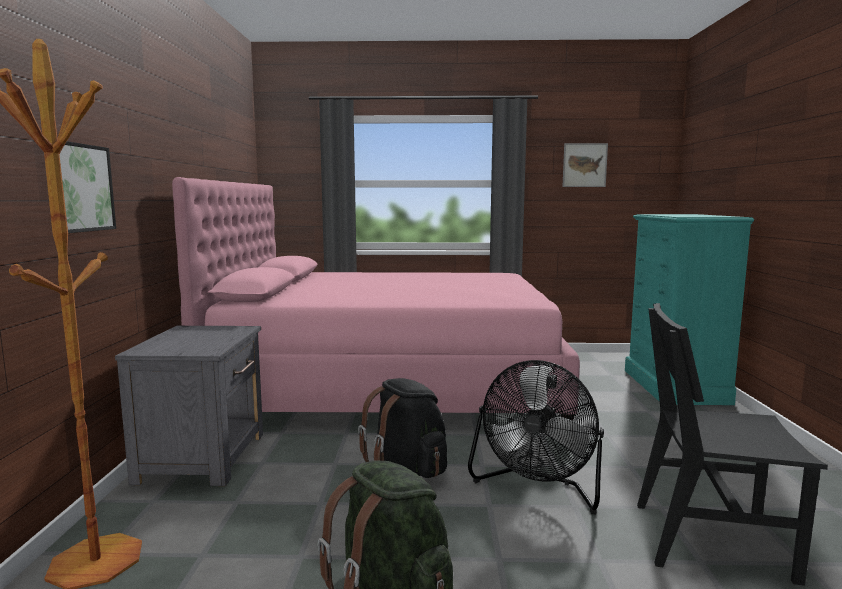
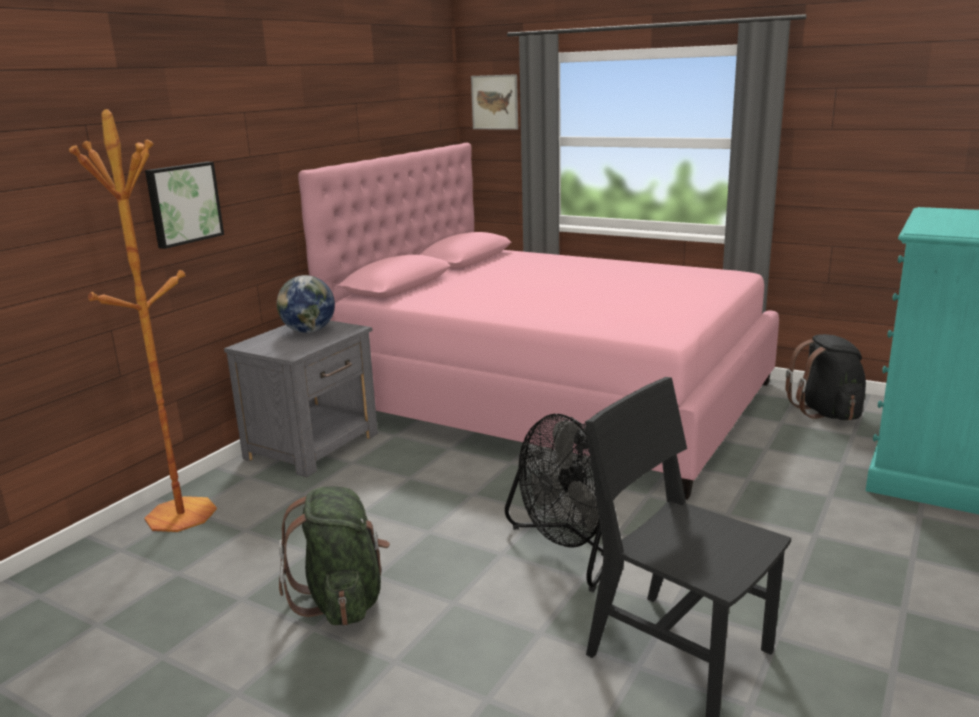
camera: 30 degrees right, 10 degrees up
black backpack [358,378,447,478] -> black backpack moved to [786,334,866,421]
picture [562,143,608,187] -> picture moved to [471,74,518,130]
none -> globe [277,275,335,333]

